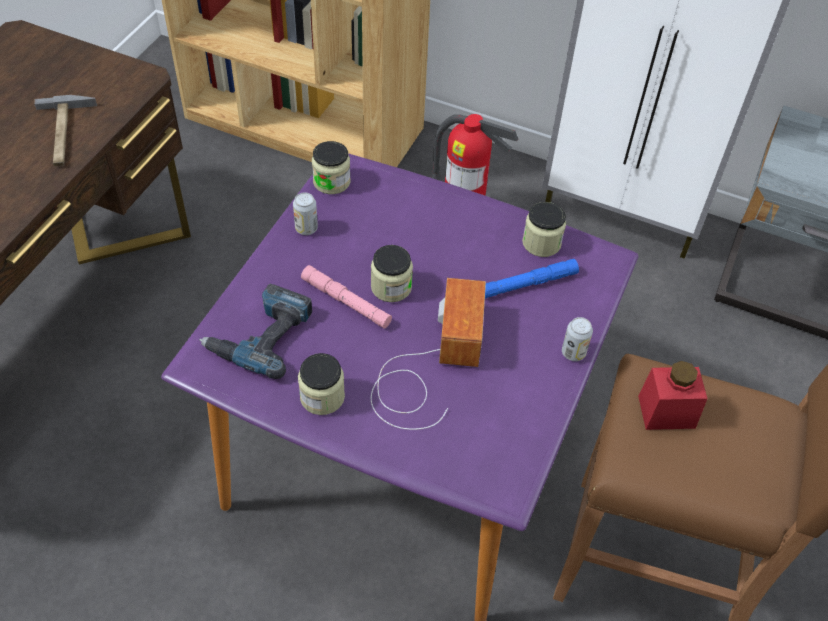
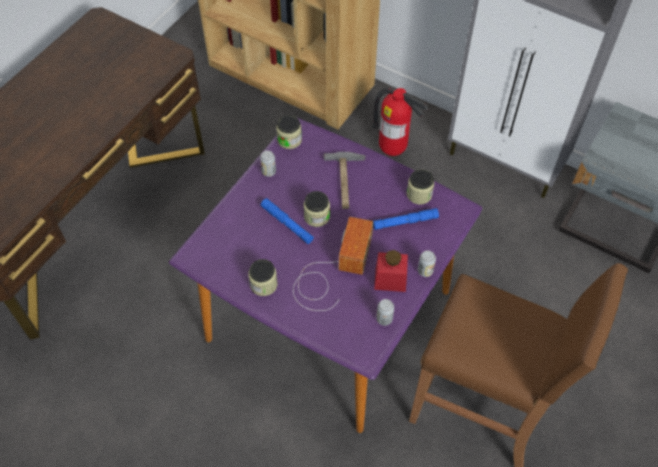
camera: 10 degrees right, 5 degrees up
hammer [34,95,97,166] -> hammer moved to [324,152,365,209]
power drill [199,284,312,379] -> none
pink flashlight [301,265,392,329] -> blue flashlight [261,198,314,244]
red jar [638,361,708,430] -> red jar moved to [374,250,408,292]
none -> can [376,299,394,326]

